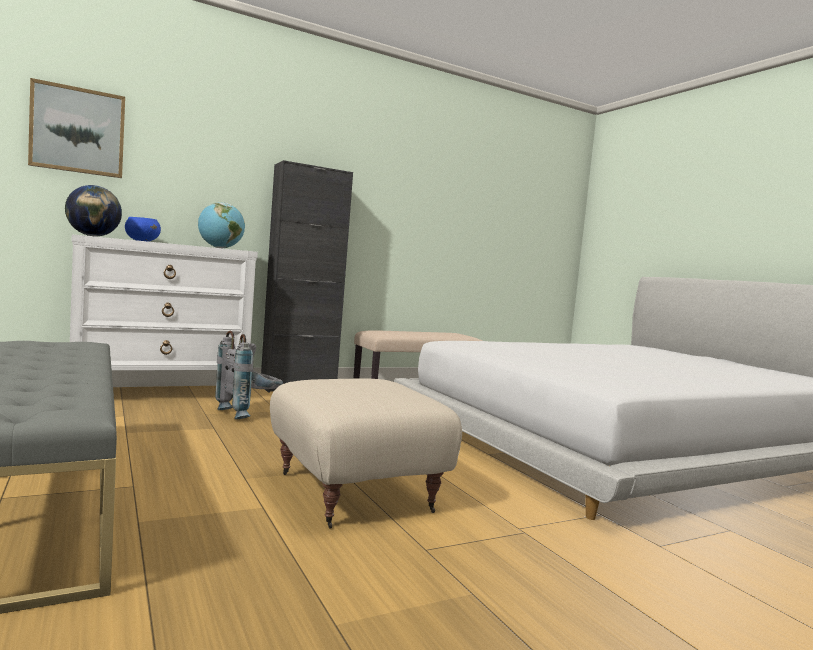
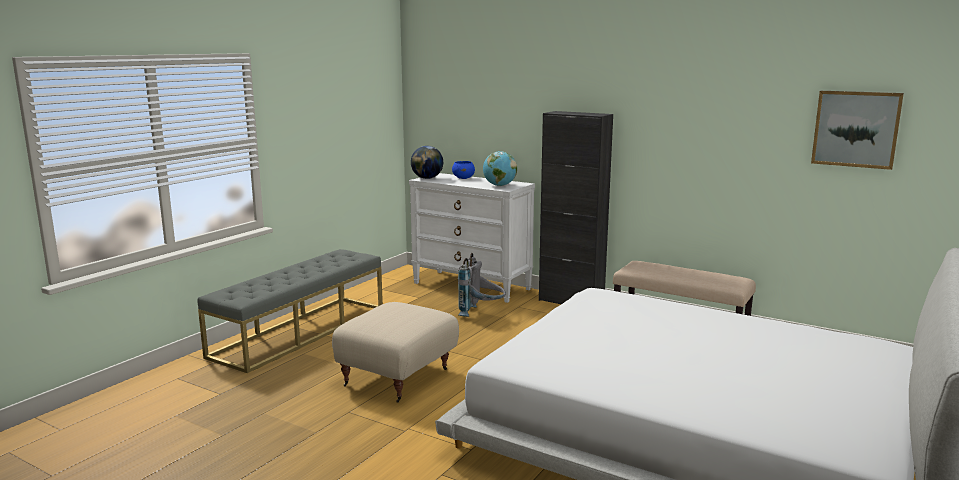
camera: 60 degrees right, 10 degrees up
picture [28,78,125,178] -> picture moved to [811,91,904,170]

